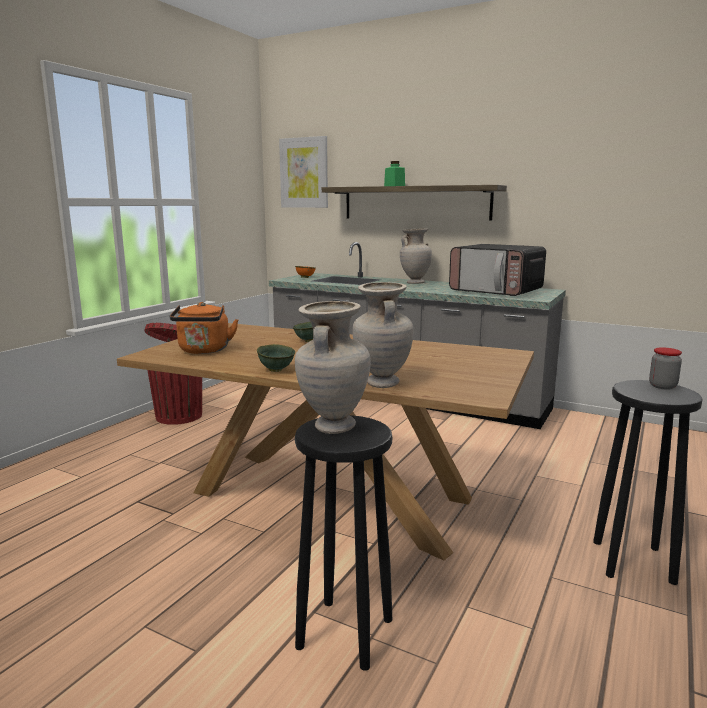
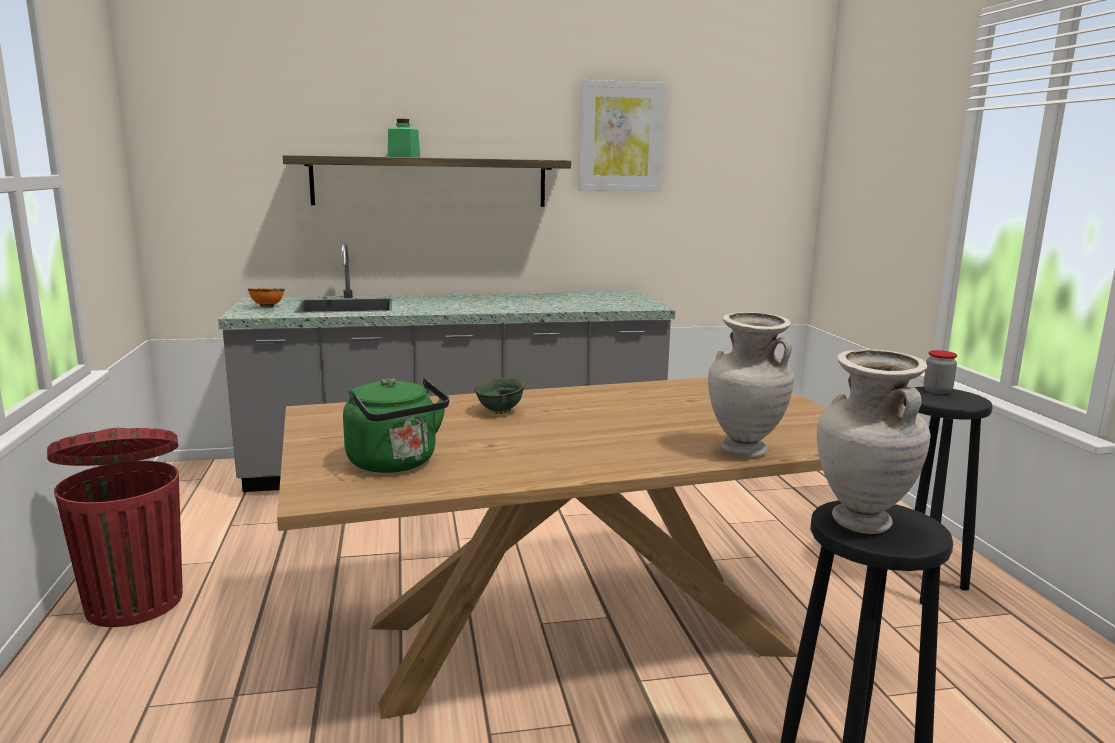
camera: 40 degrees left, 0 degrees up
orange kettle [170,302,239,354] -> green kettle [343,378,449,473]
green bowl [257,344,295,372] -> none
picture [279,136,328,208] -> picture moved to [578,80,666,191]
beige vase [400,229,432,284] -> none
microwave [449,244,546,296] -> none

